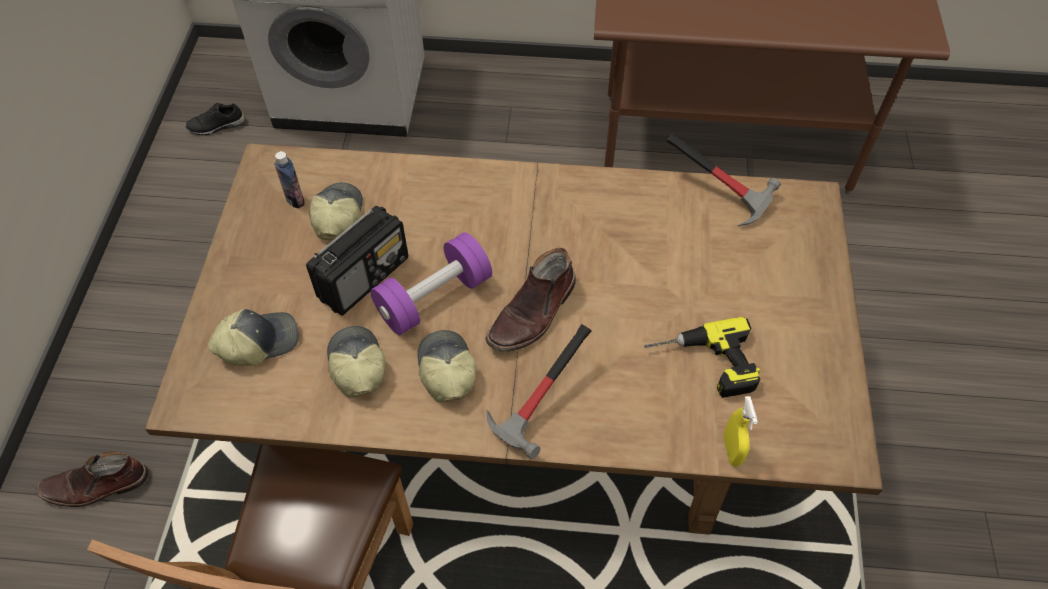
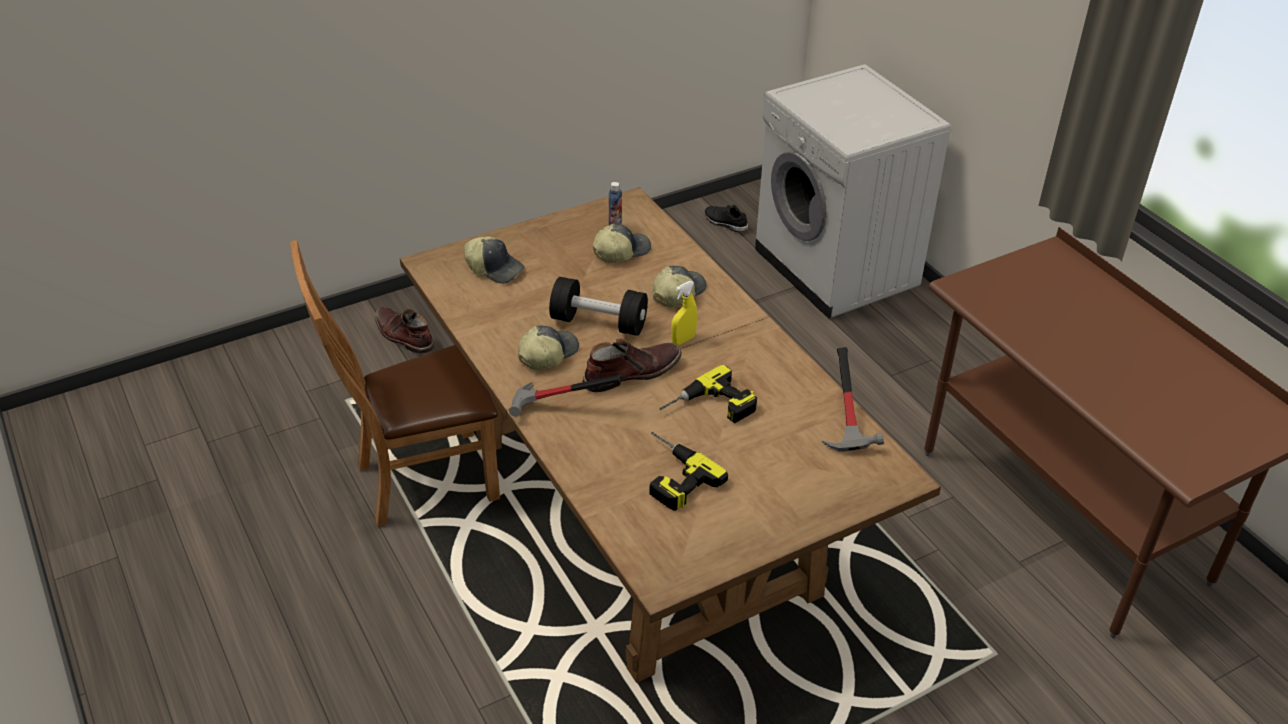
camera: 55 degrees right, 15 degrees down
radio [306,206,408,316] -> none
cap [327,326,387,398] -> cap moved to [653,266,707,308]
purple dumbbell [370,232,492,335] -> black dumbbell [549,277,648,336]
brown boot [485,248,576,352] -> brown boot turned 150 degrees clockwise [583,338,682,392]
yellow spray bottle [723,396,758,467] -> yellow spray bottle moved to [671,281,697,345]
none -> power drill [659,365,757,423]

